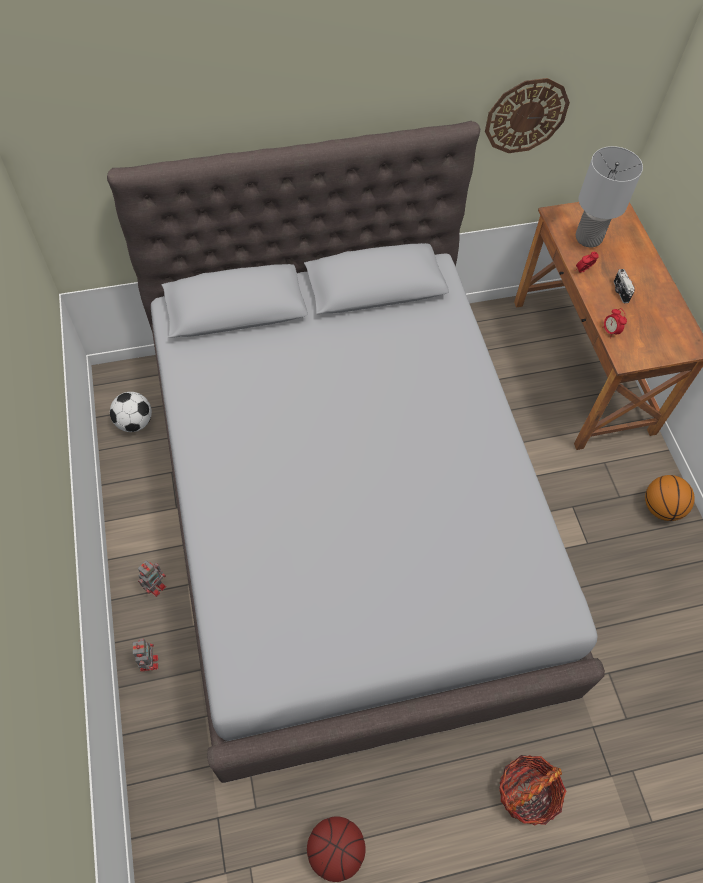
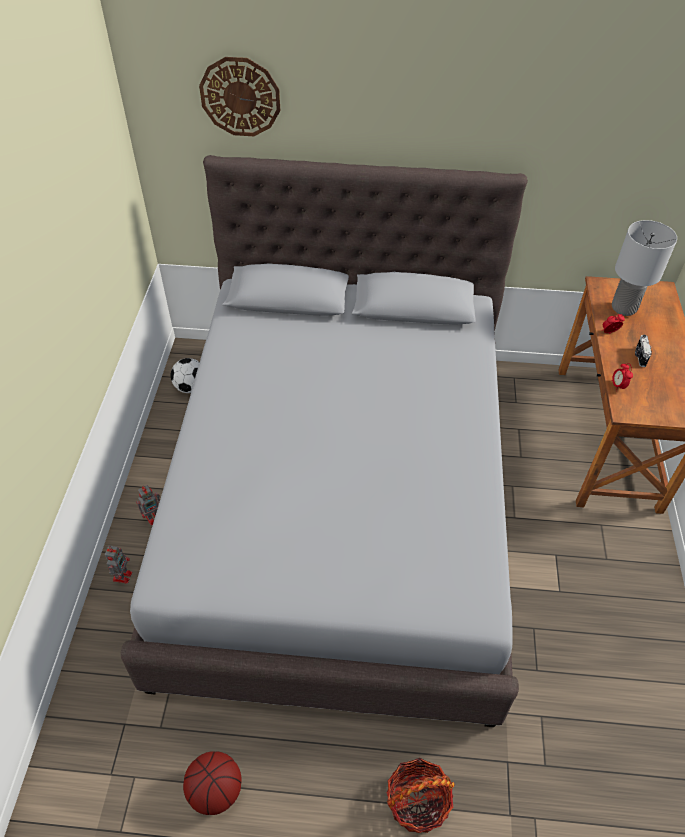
camera: 20 degrees right, 10 degrees down
wall clock [485,78,570,153] -> wall clock moved to [199,57,280,136]
basketball [645,475,695,521] -> none

